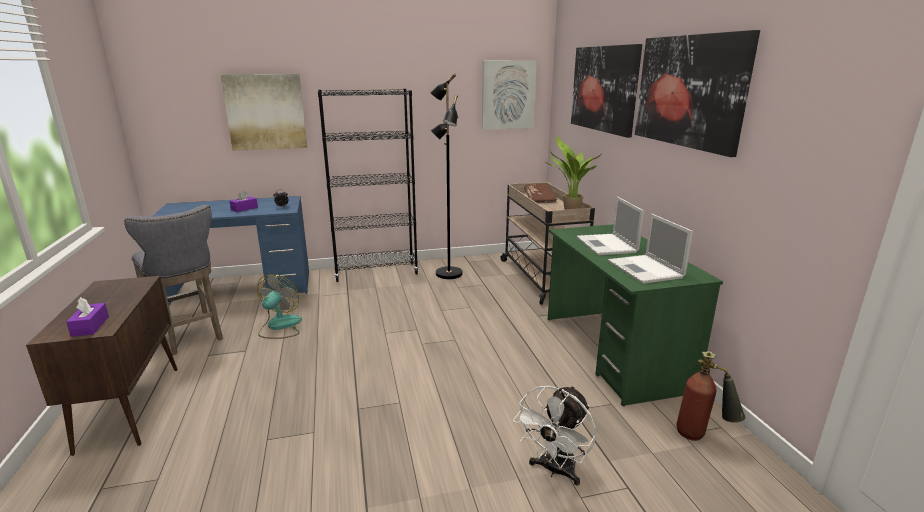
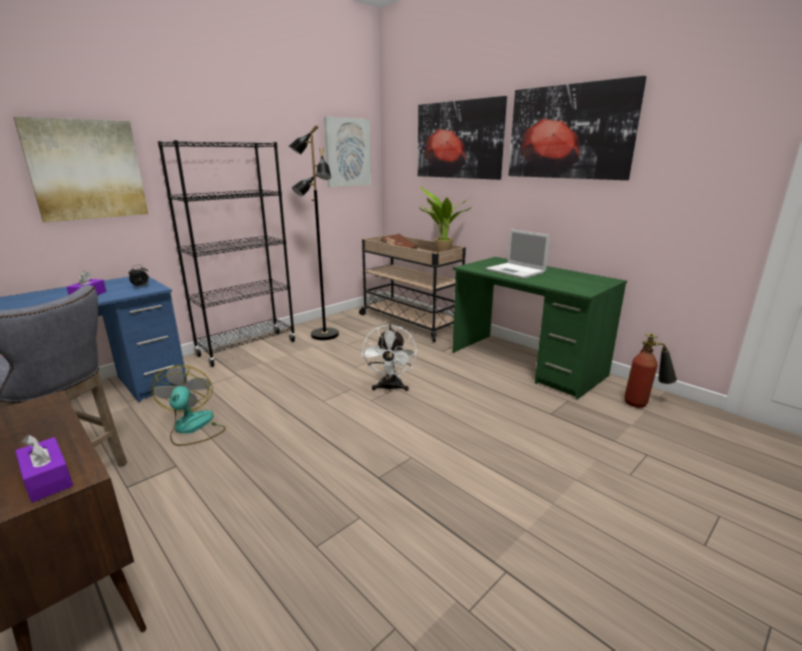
camera: 30 degrees left, 0 degrees up
white fan [513,386,596,486] -> white fan moved to [361,324,417,392]
laptop [608,214,693,284] -> none

